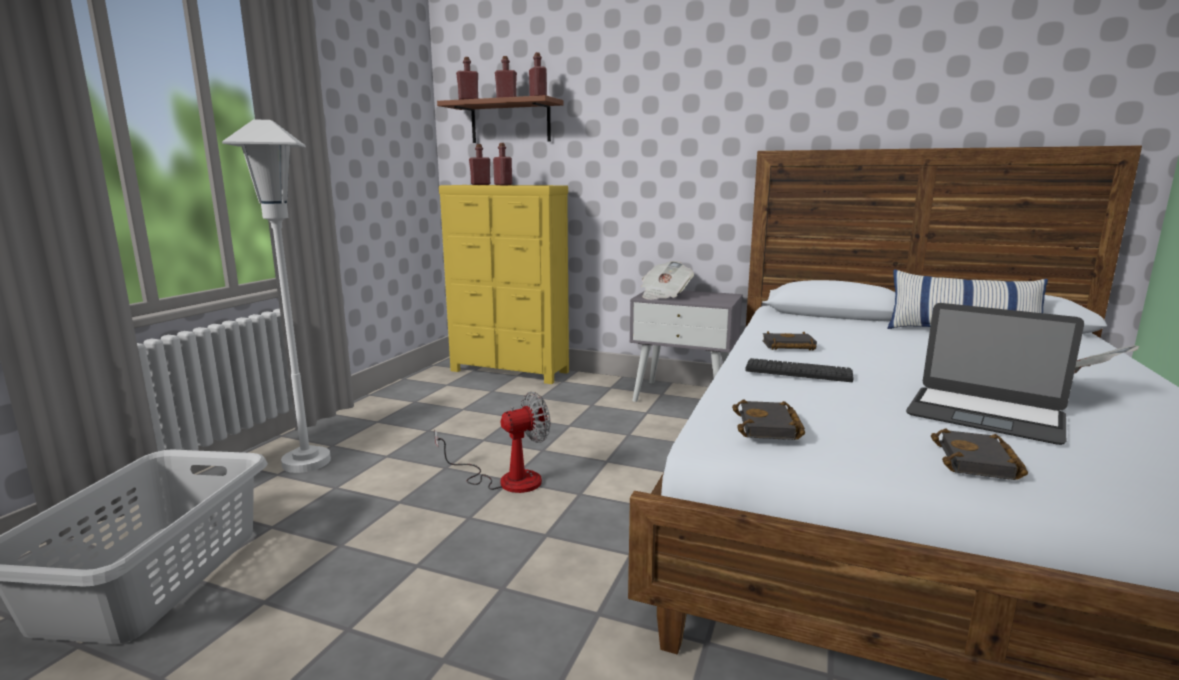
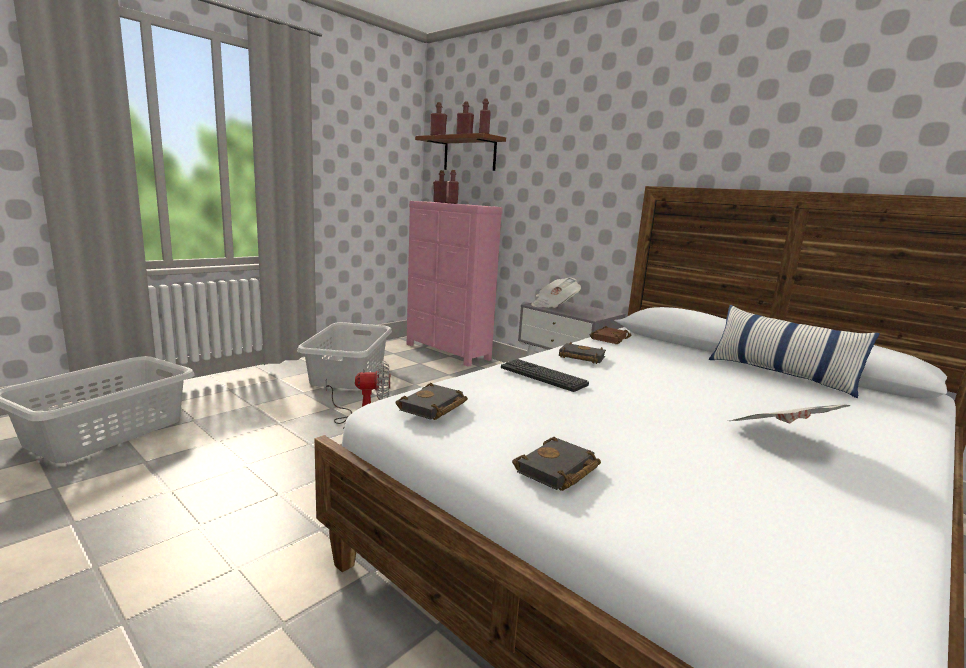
camera: 20 degrees right, 0 degrees up
white floor lamp [222,119,331,473] -> none
yellow dresser [439,185,569,384] -> pink dresser [407,201,503,367]
laptop [906,303,1084,445] -> none
none -> grey laundry basket [297,322,392,389]
none -> brown book [590,326,631,344]

